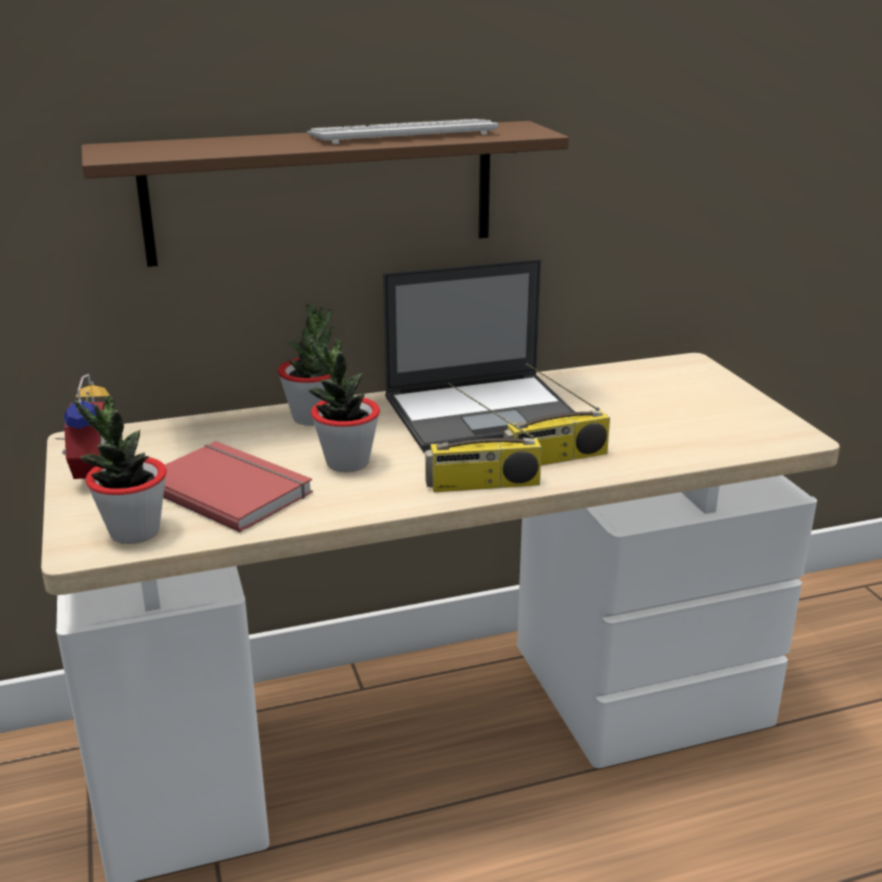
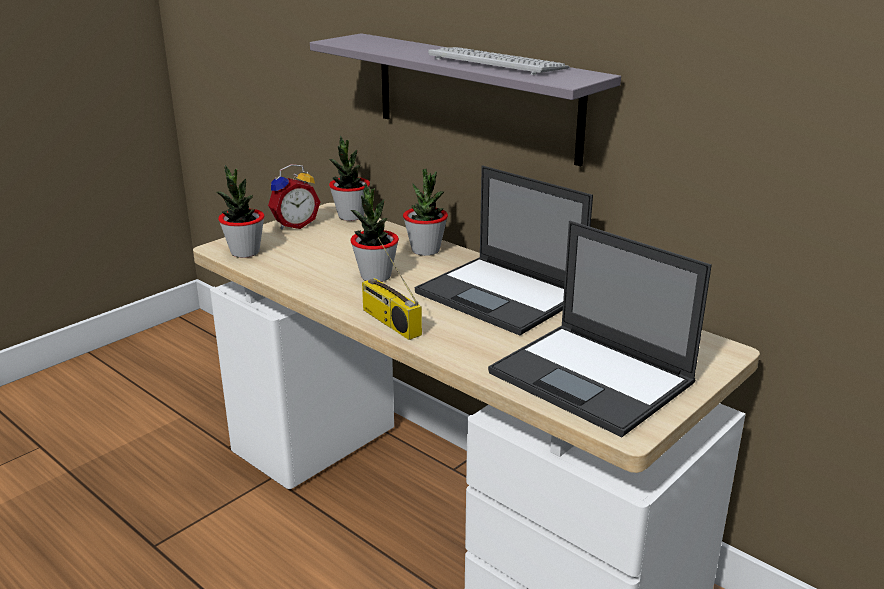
camera: 60 degrees right, 0 degrees up
brown shelf [81,121,569,267] -> grey shelf [310,33,621,166]
red book [163,441,313,532] -> none
radio [504,363,610,465] -> none
none -> potted plant [329,136,370,221]
none -> laptop [488,221,712,437]

